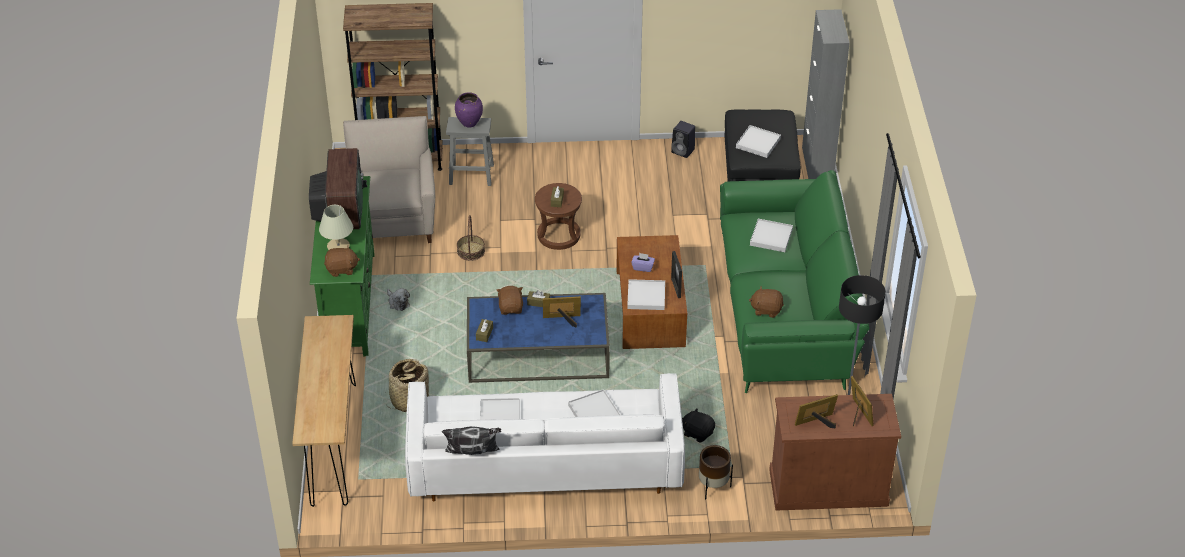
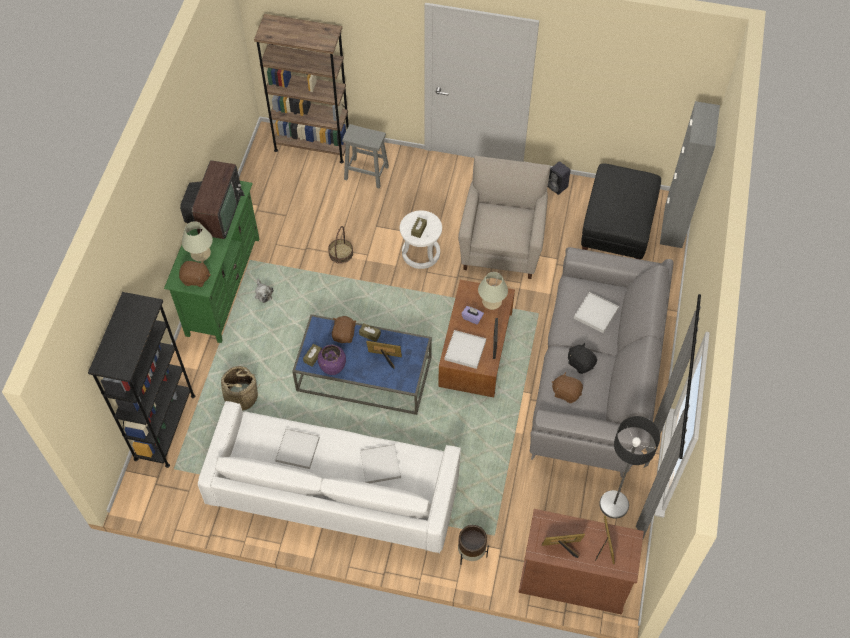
camera: 15 degrees right, 15 degrees up
brown console table [292,315,356,507] -> black bookcase [88,292,195,468]
beige armchair [343,116,435,243] -> beige armchair moved to [458,156,550,279]
pillow [442,426,501,455] -> none
purple vase [455,92,483,128] -> purple vase moved to [318,345,346,375]
brown stool [535,183,582,250] -> white stool [400,210,442,269]
black plush toy [682,408,715,443] -> black plush toy moved to [568,343,597,374]
green sofa [720,170,869,393] -> grey sofa [529,247,674,478]
white tray [736,125,781,158] -> none
none -> beige table lamp [478,272,508,310]

